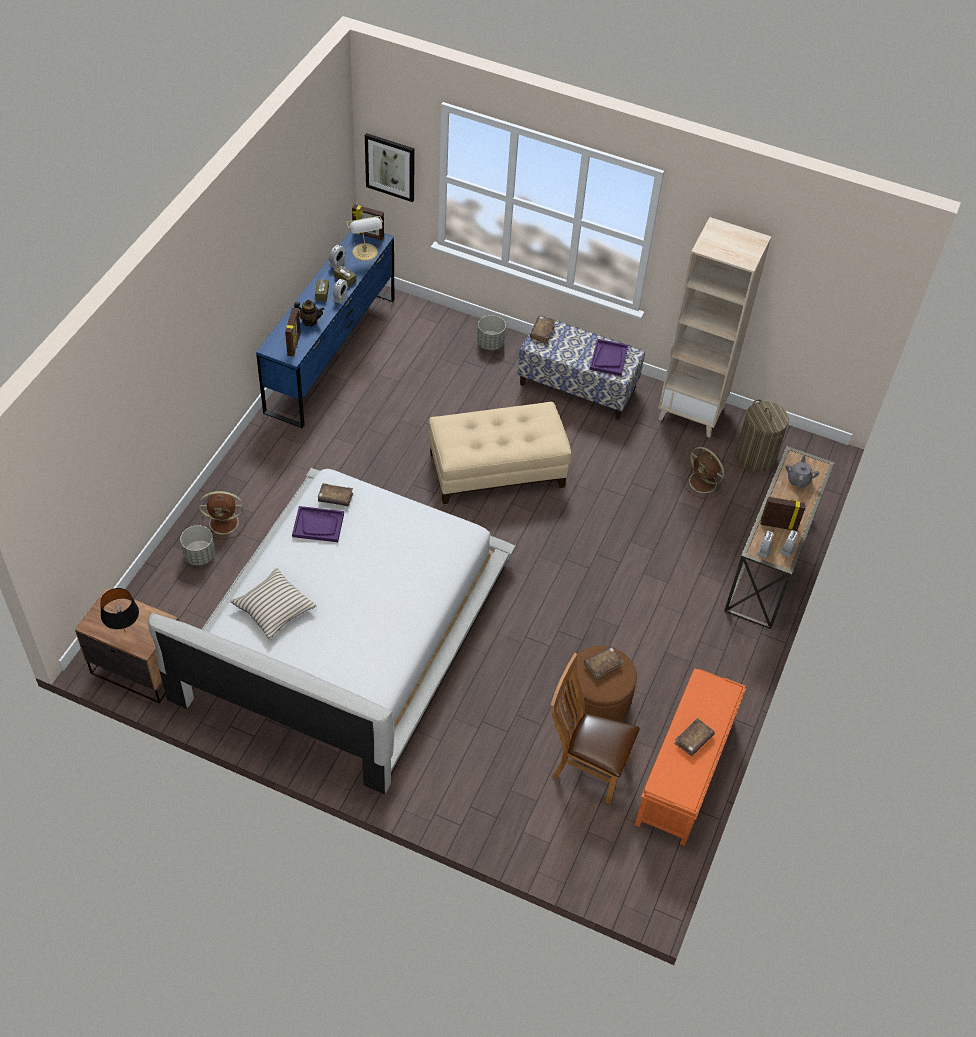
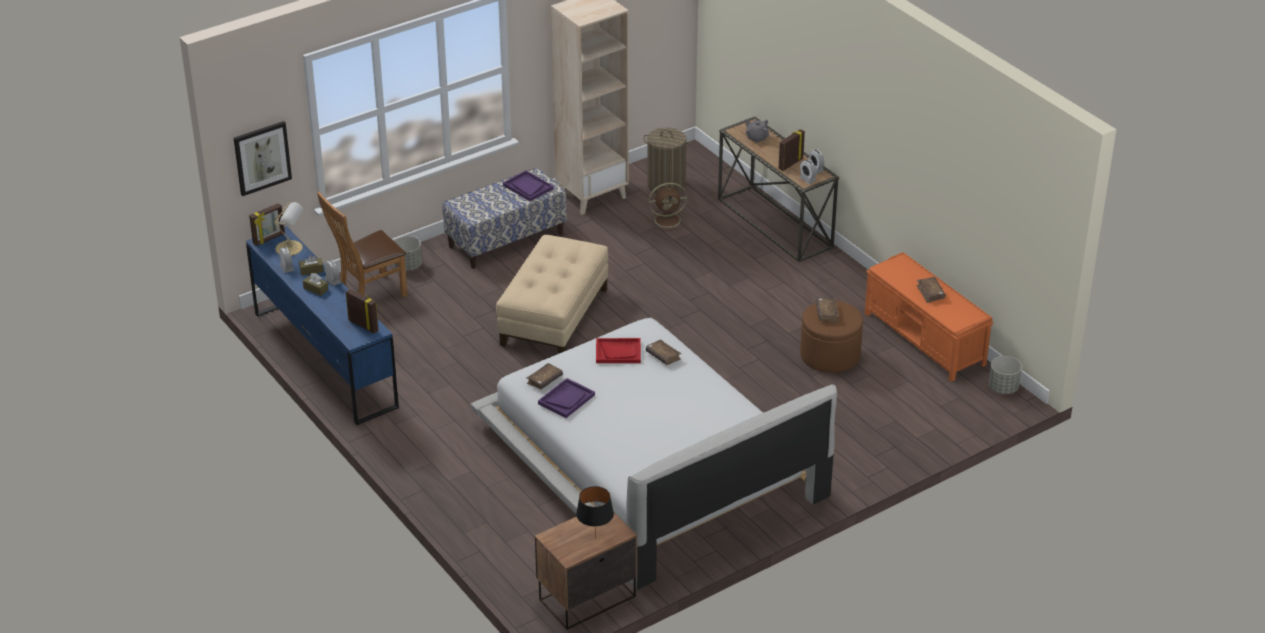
camera: 55 degrees left, 15 degrees down
grey planter [180,525,215,566] -> grey planter moved to [988,356,1022,394]
brown fan [199,491,246,539] -> none
beige pillow [230,568,316,640] -> none
teapot [294,300,324,326] -> none
brown book [530,316,556,344] -> brown book moved to [646,339,681,365]
brown chair [551,653,640,804] -> brown chair moved to [317,192,408,297]
none -> red tray [596,338,641,363]

